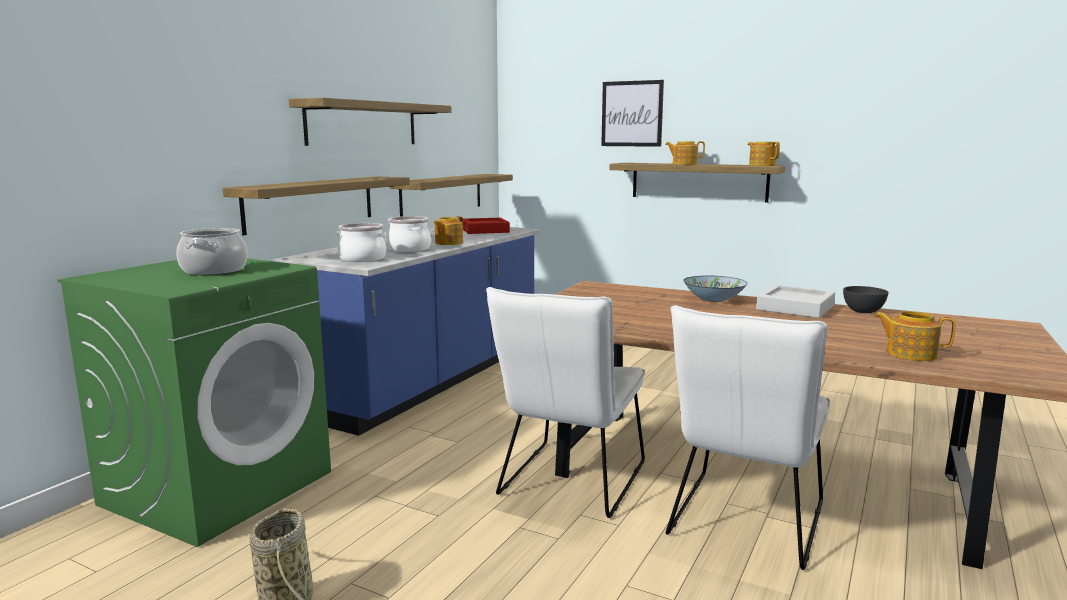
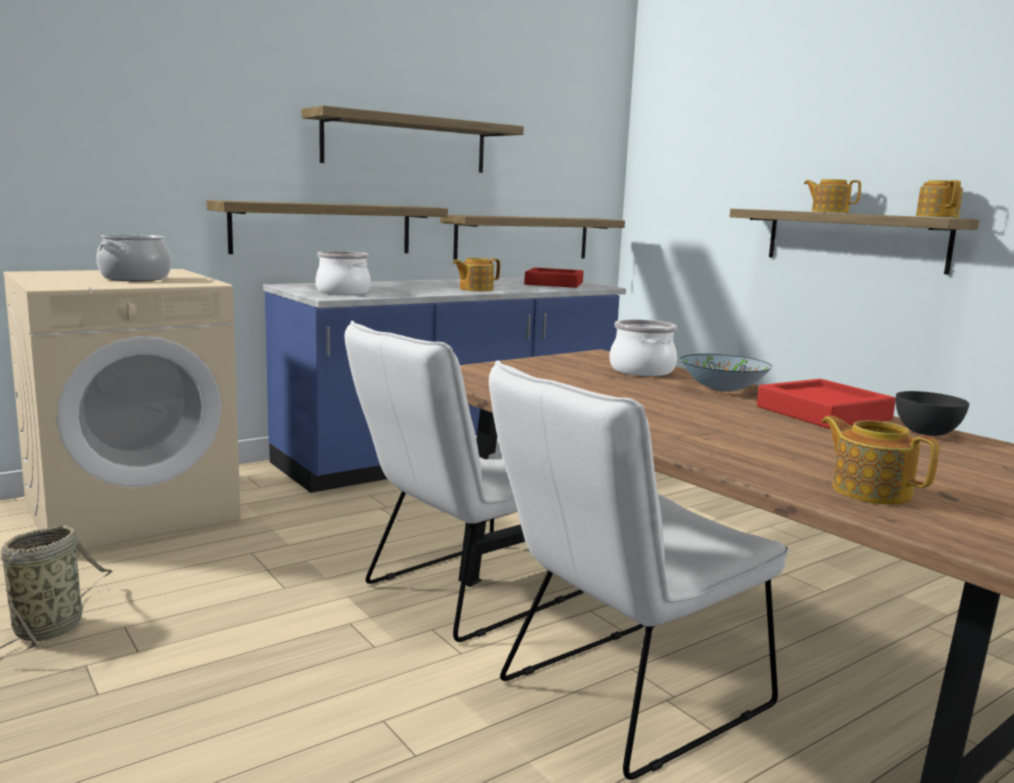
camera: 25 degrees right, 0 degrees up
green washing machine [57,258,331,547] -> beige washing machine [3,269,241,552]
cooking pot [387,216,431,252] -> cooking pot moved to [609,319,677,376]
picture [601,80,664,147] -> none
grey tray [756,285,835,318] -> red tray [757,379,896,429]

